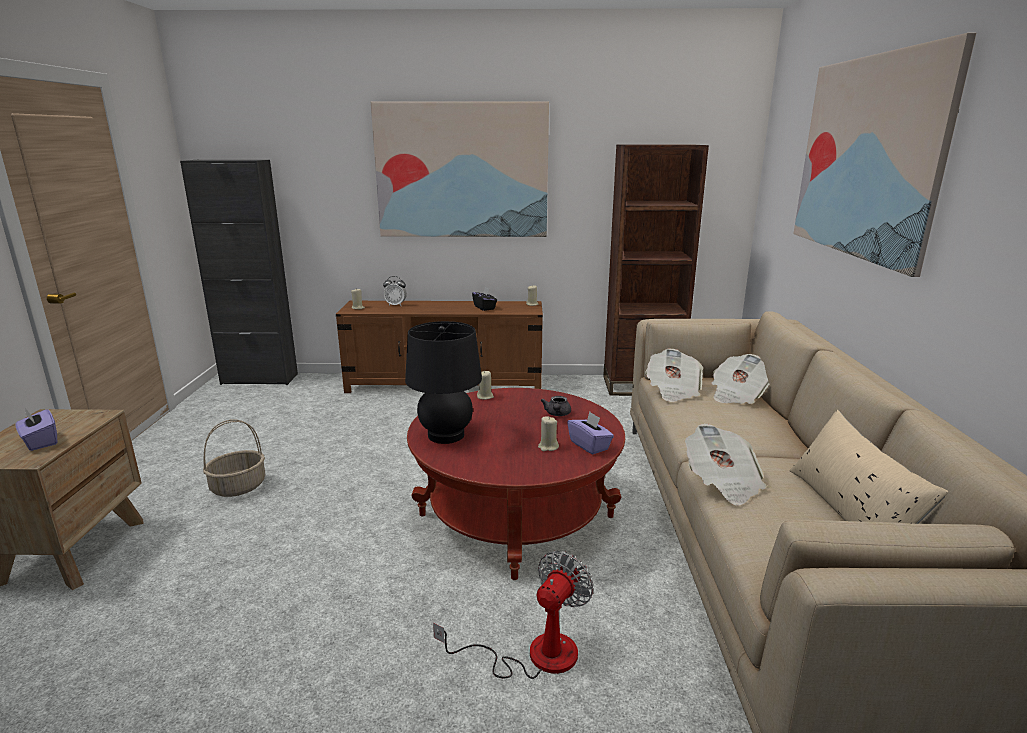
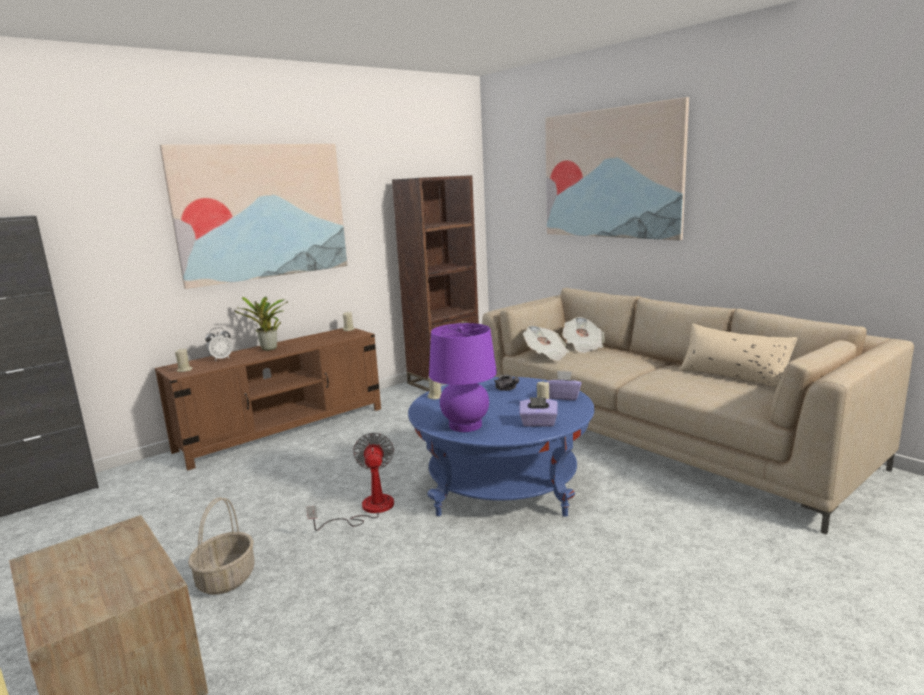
camera: 40 degrees left, 5 degrees down
purple tissue box [15,408,57,451] -> purple tissue box moved to [519,397,558,427]
black table lamp [405,321,482,444] -> purple table lamp [429,323,497,432]
red coffee table [407,388,625,580] -> blue coffee table [408,377,595,517]
fan [433,551,594,679] -> fan moved to [306,432,394,531]
black tissue box [472,287,497,311] -> none
newspaper [685,424,767,506] -> none
none -> potted plant [234,297,288,351]

